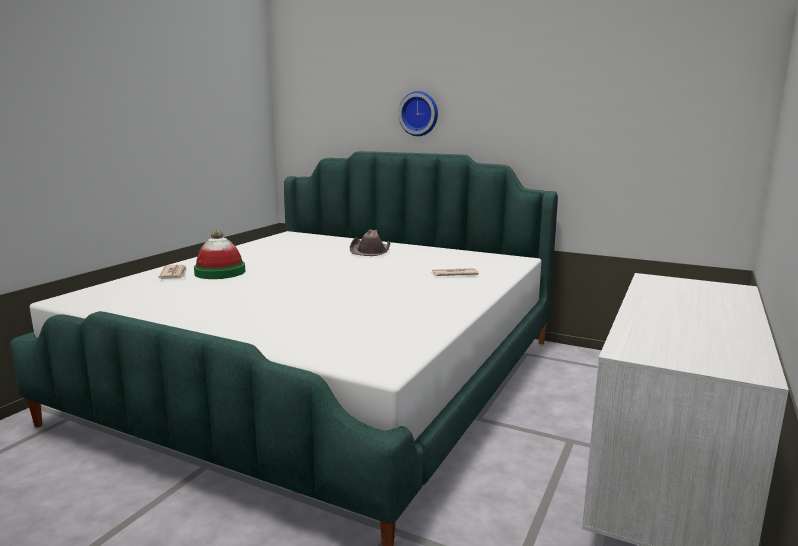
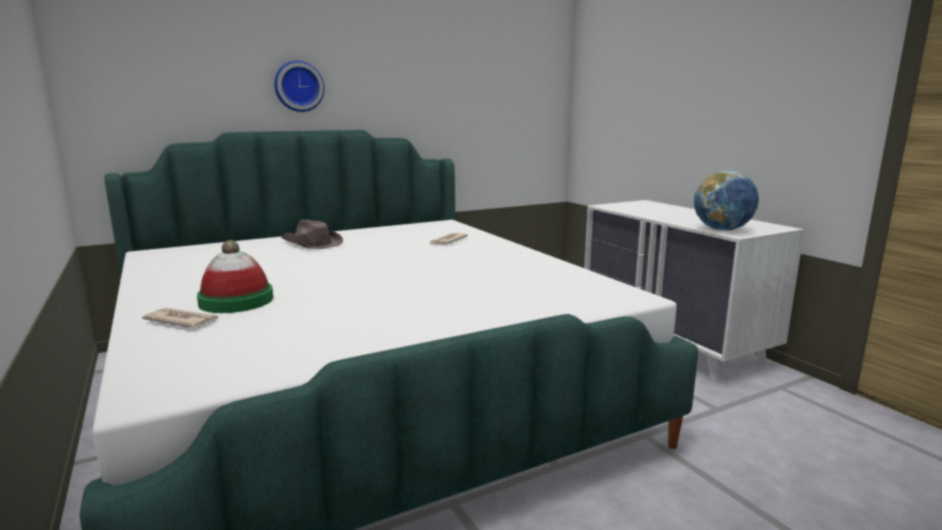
camera: 55 degrees left, 0 degrees up
none -> globe [694,170,759,230]

